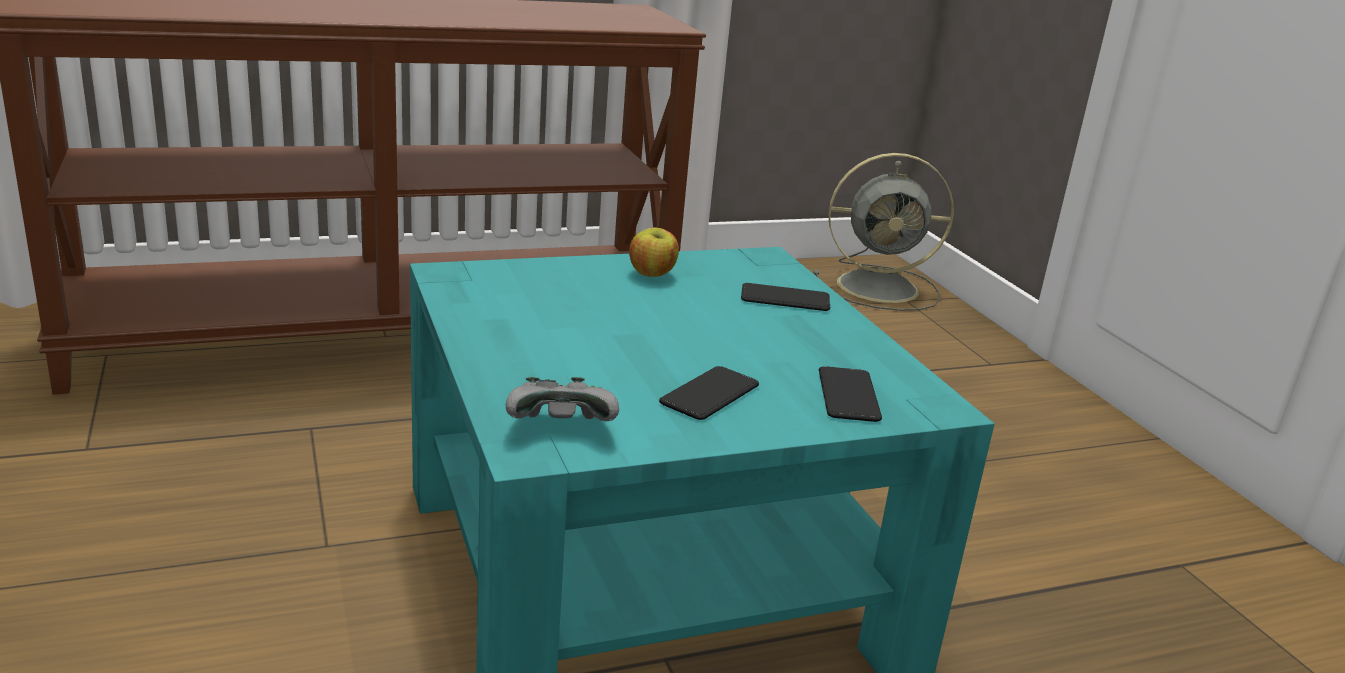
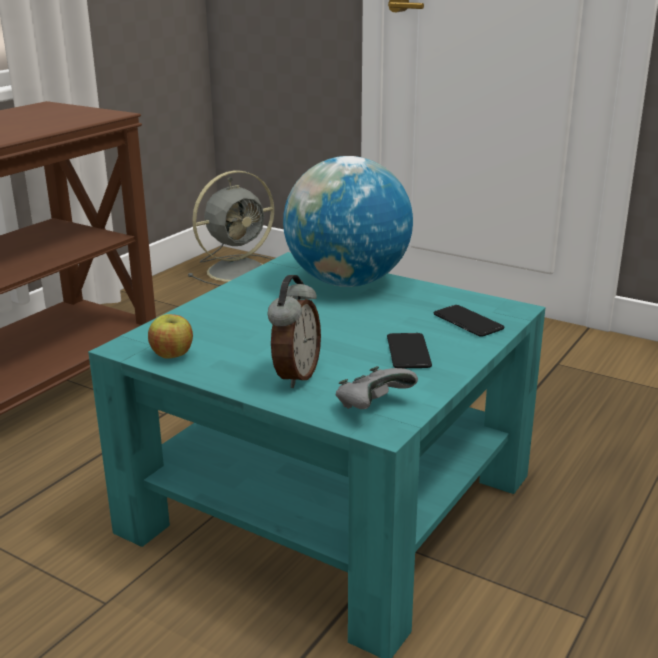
camera: 35 degrees left, 0 degrees up
apple [629,228,679,277] -> apple moved to [148,314,193,359]
phone [741,283,830,311] -> globe [283,156,413,287]
none -> alarm clock [267,275,321,388]

